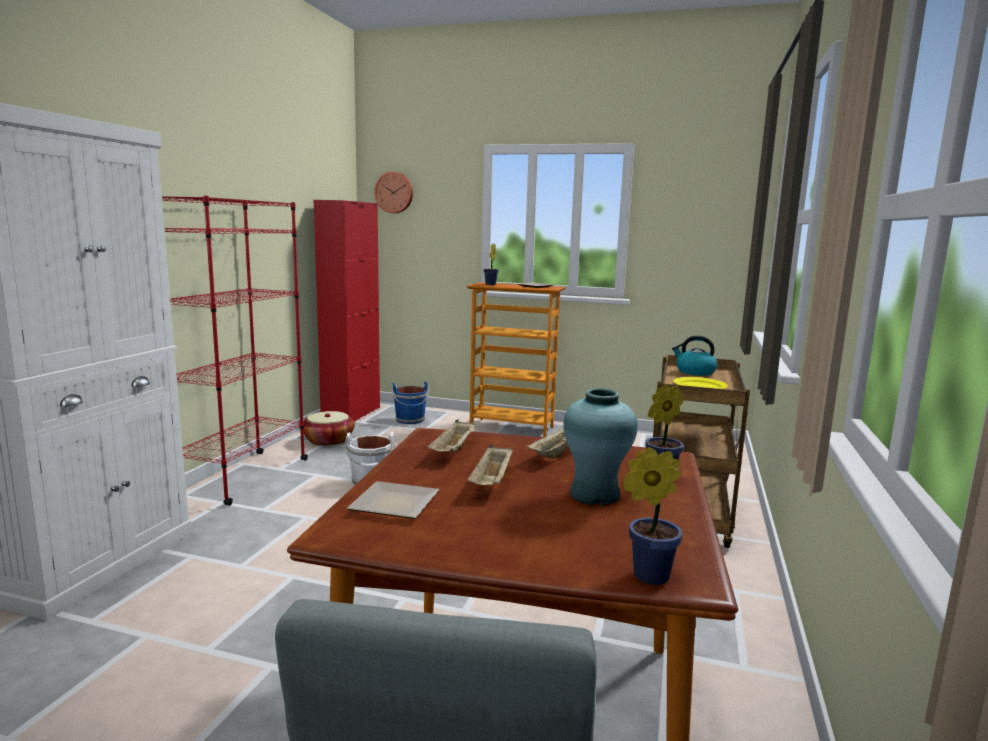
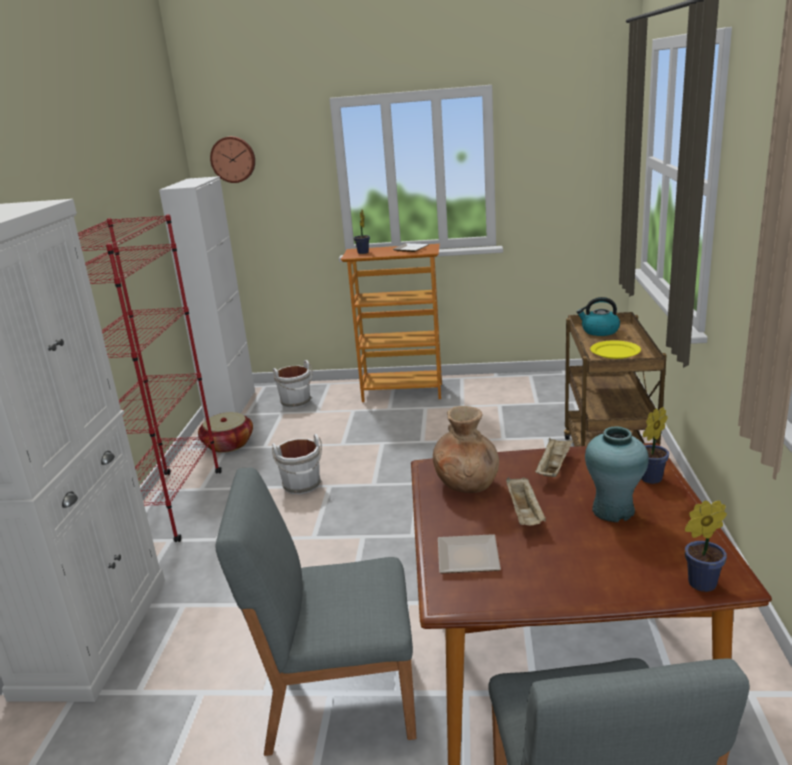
camera: 10 degrees left, 10 degrees up
red cabinet [314,200,380,421] -> white cabinet [159,176,255,420]
blue bucket [392,382,430,424] -> white bucket [273,360,312,408]
beige tray [428,420,476,452] -> brown vase [433,406,499,493]
none -> grey chair [215,467,416,756]

